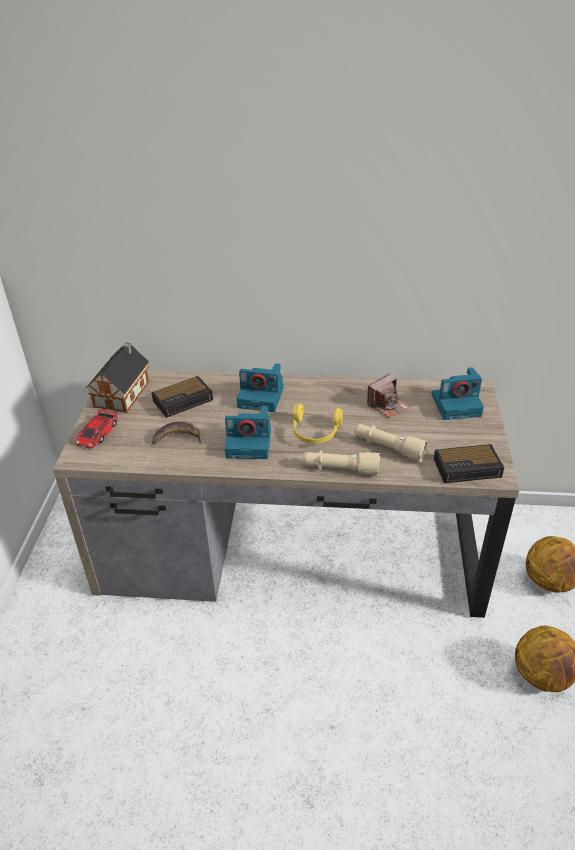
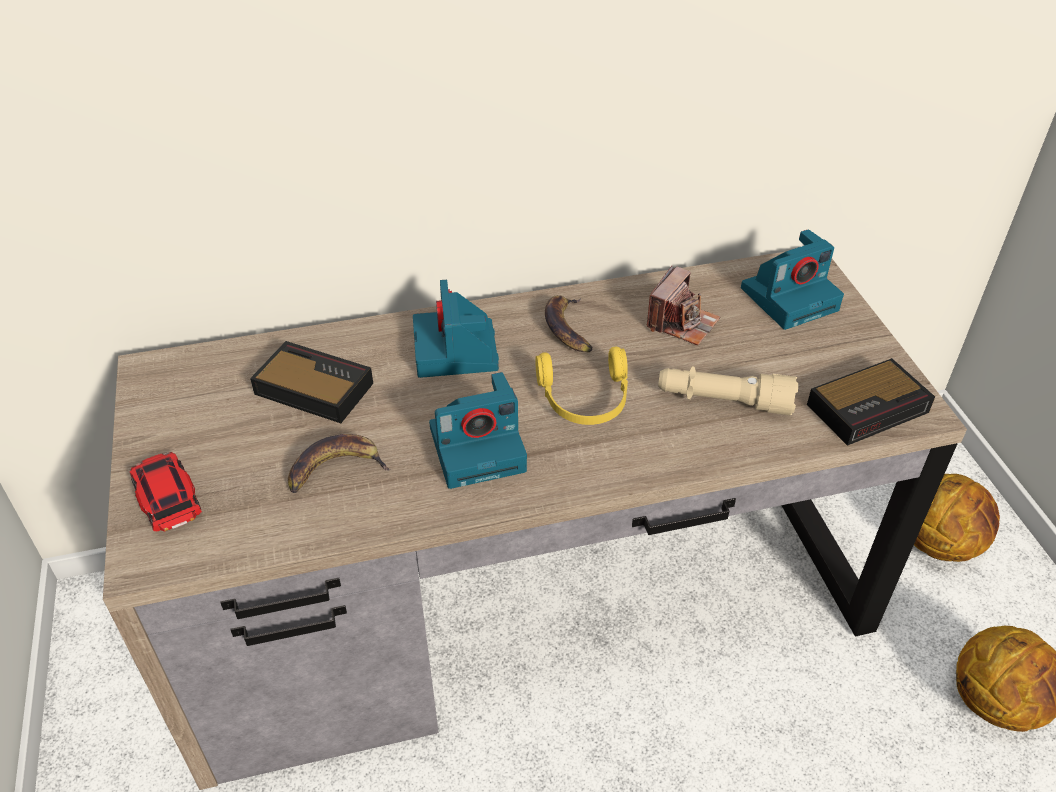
camera: 20 degrees left, 5 degrees up
toy car [76,410,118,448] -> toy car turned 150 degrees clockwise [130,452,202,532]
toy house [85,343,149,413] -> none
alarm clock [151,376,213,418] -> alarm clock turned 105 degrees counterclockwise [250,341,373,423]
camera [237,363,284,412] -> camera turned 90 degrees clockwise [413,280,499,378]
beige flashlight [302,450,380,475] -> none
none -> banana [545,295,592,352]

